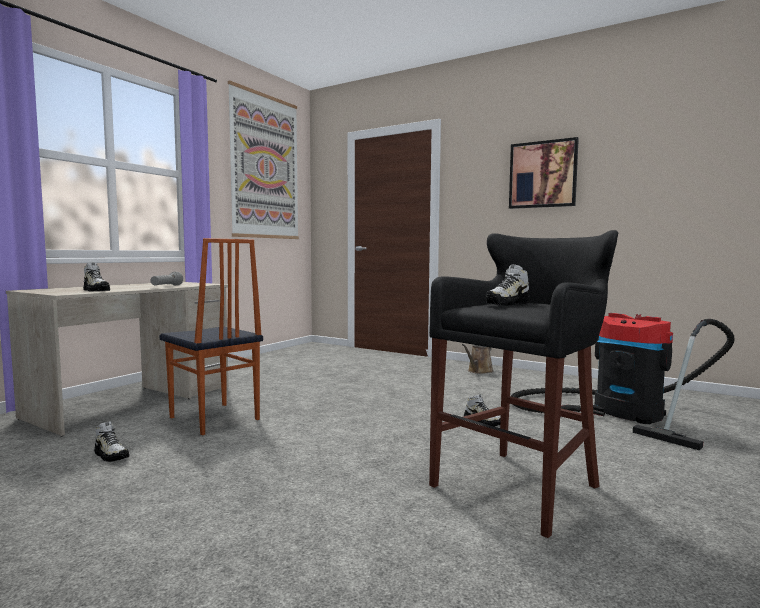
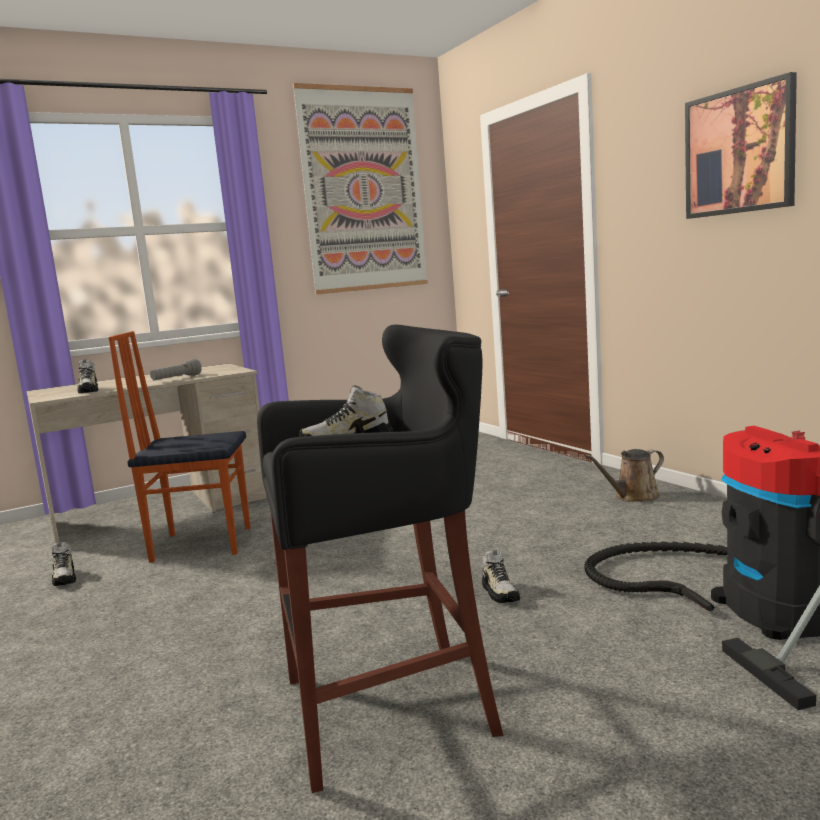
camera: 30 degrees right, 5 degrees up
chair [159,238,263,435] -> chair turned 105 degrees clockwise [108,331,251,563]

